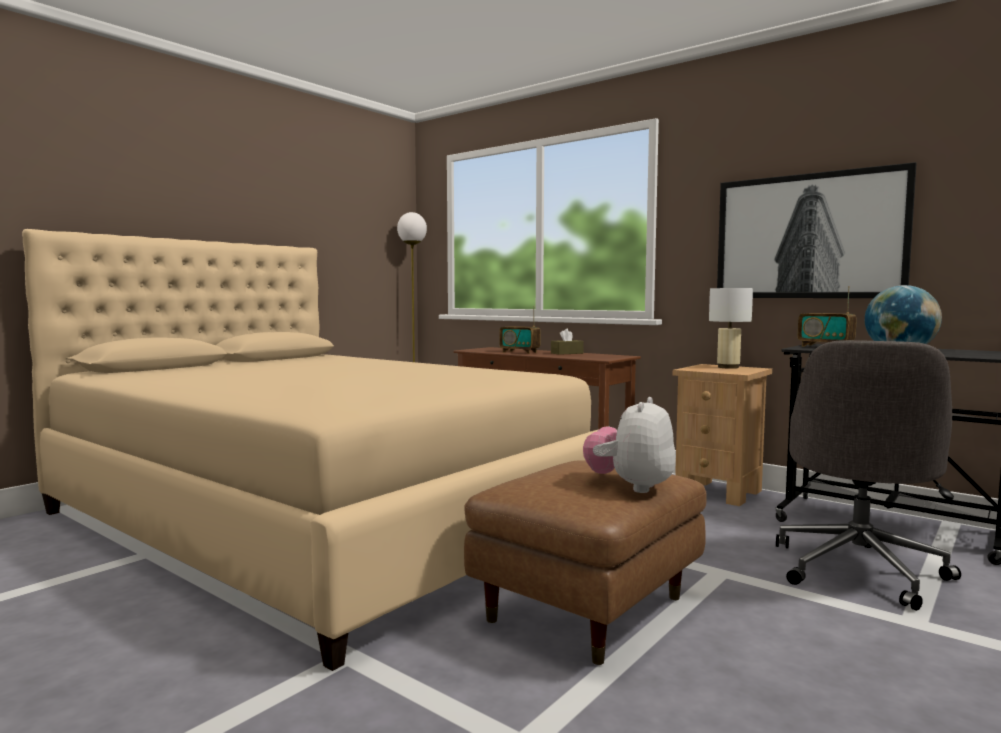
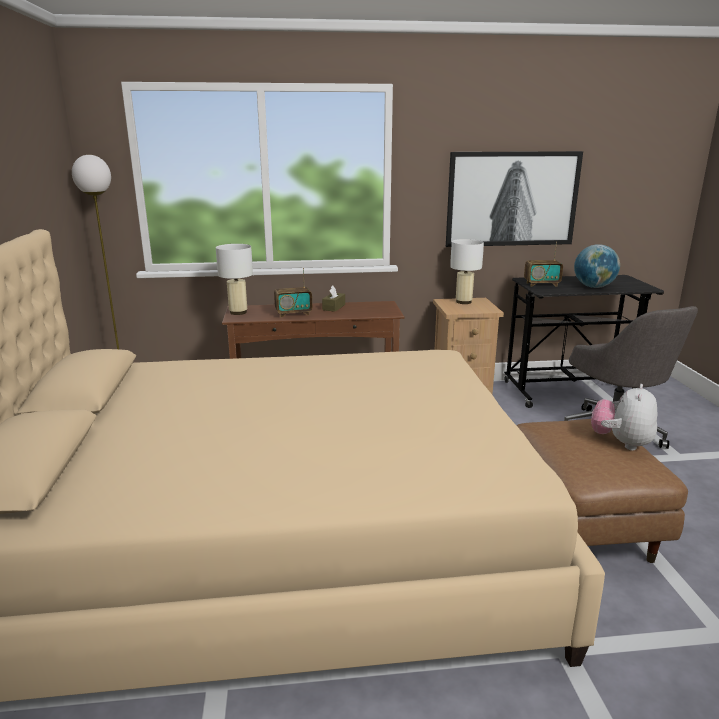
camera: 45 degrees left, 15 degrees up
plush toy [583,397,676,493] -> plush toy turned 45 degrees clockwise [591,384,657,451]
none -> white table lamp [216,244,253,315]

